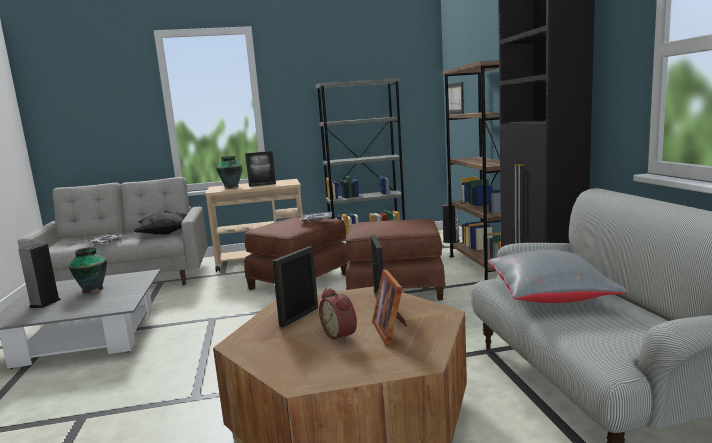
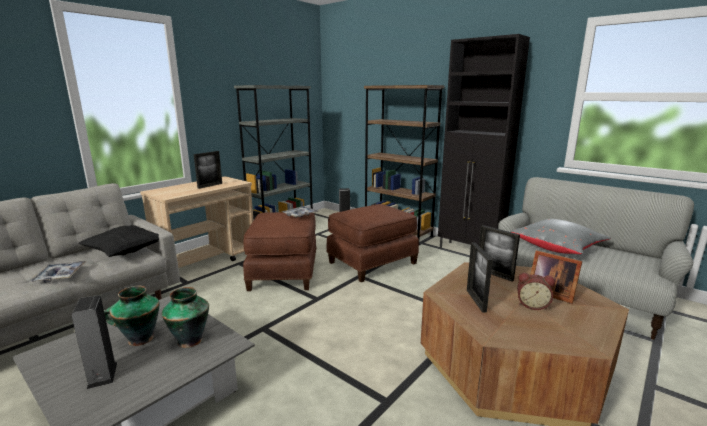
camera: 40 degrees left, 5 degrees up
vase [217,156,242,189] -> vase moved to [162,287,209,348]
picture [448,82,464,114] -> none

